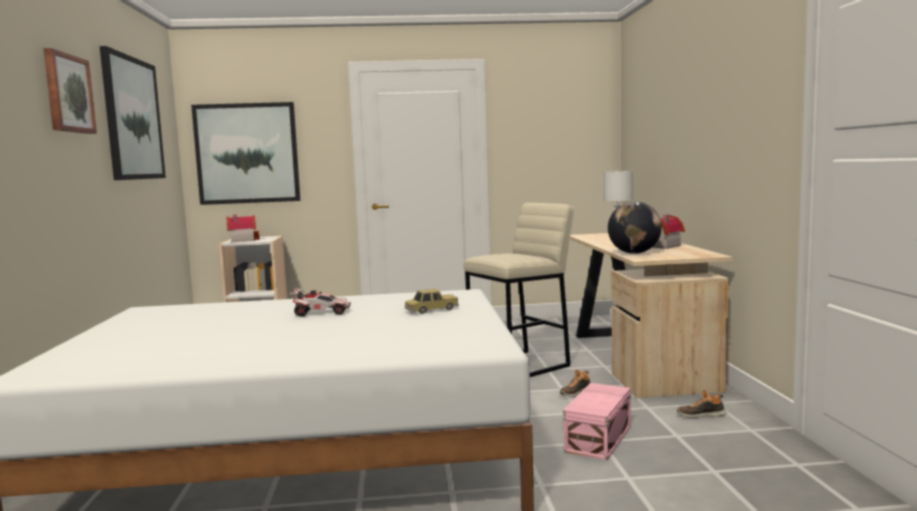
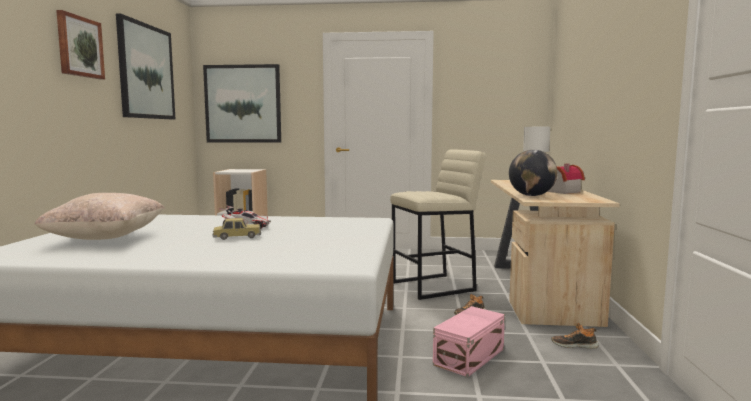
camera: 10 degrees right, 0 degrees up
toy house [226,214,260,242] -> none
toy car [405,289,459,314] -> toy car moved to [212,218,261,240]
none -> beige pillow [34,193,165,240]

